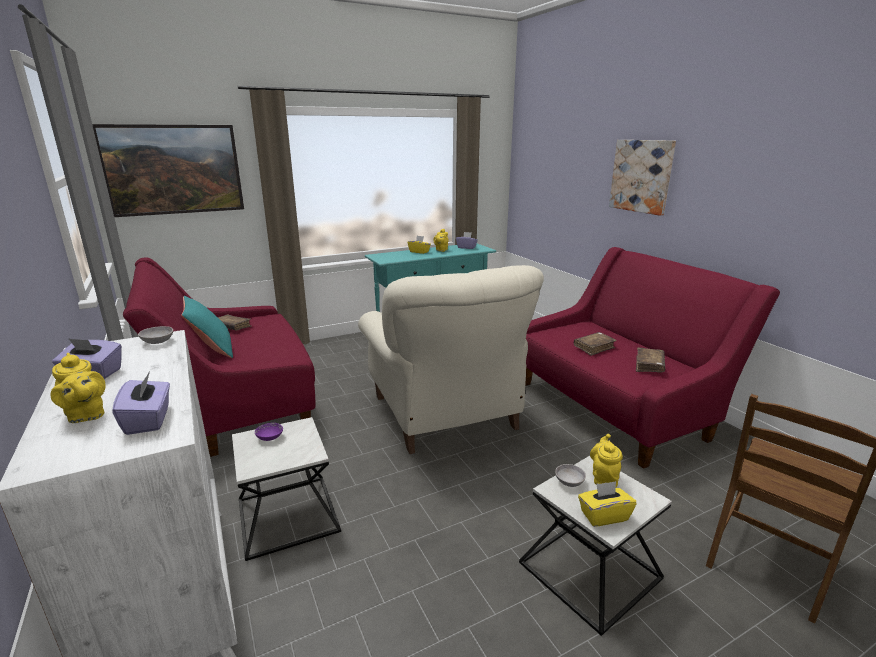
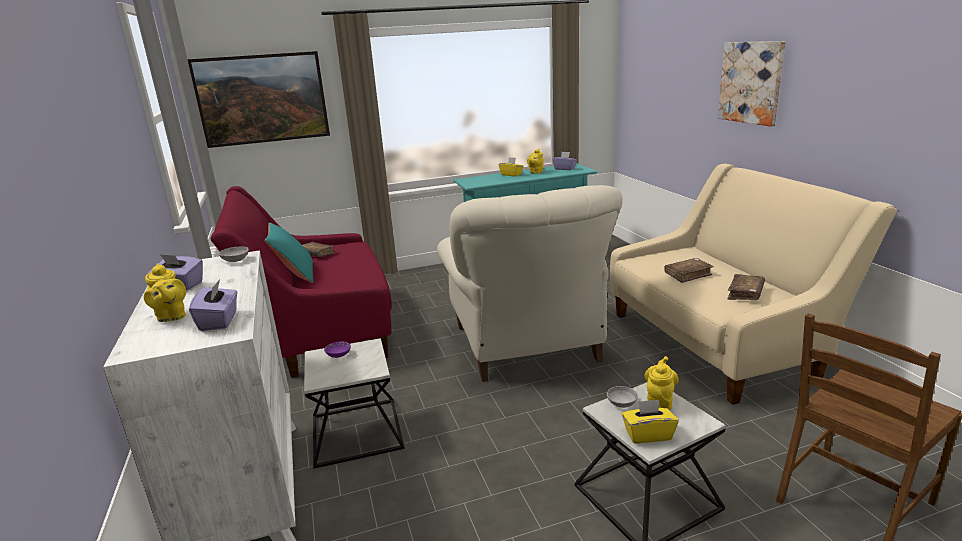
camera: 10 degrees right, 0 degrees up
red sofa [525,247,780,469] -> beige sofa [610,164,897,405]

